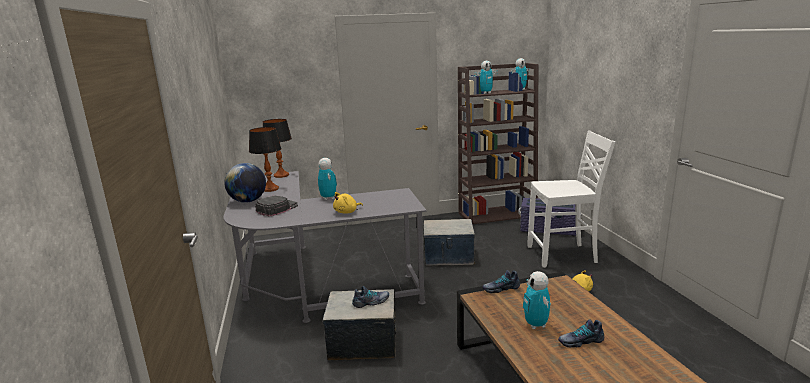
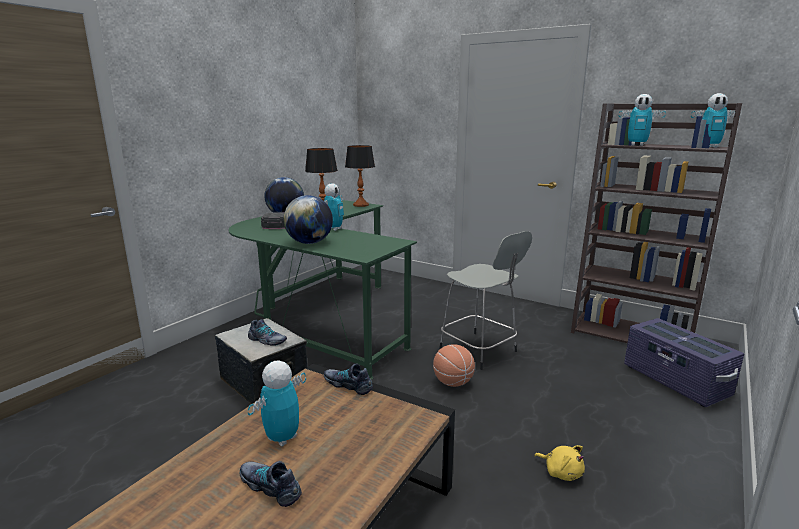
camera: 45 degrees right, 0 degrees up
grey desk [224,171,427,323] -> green desk [229,200,417,380]
yellow plush toy [333,192,363,214] -> globe [283,195,333,244]
storage box [423,219,476,266] -> grey stool [439,231,532,370]
white chair [527,130,615,268] -> none
none -> basketball [433,344,475,387]

